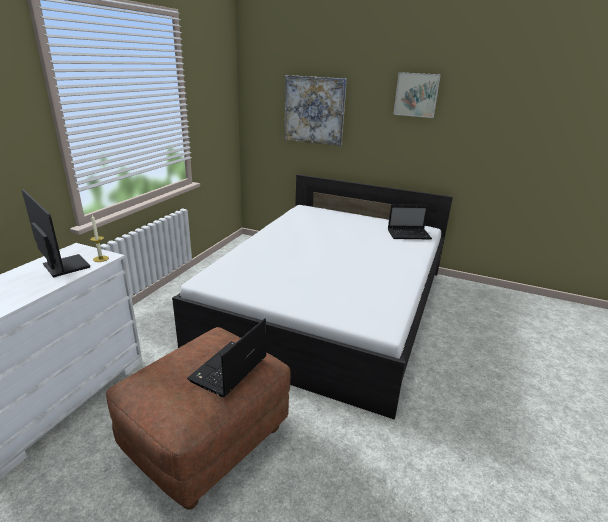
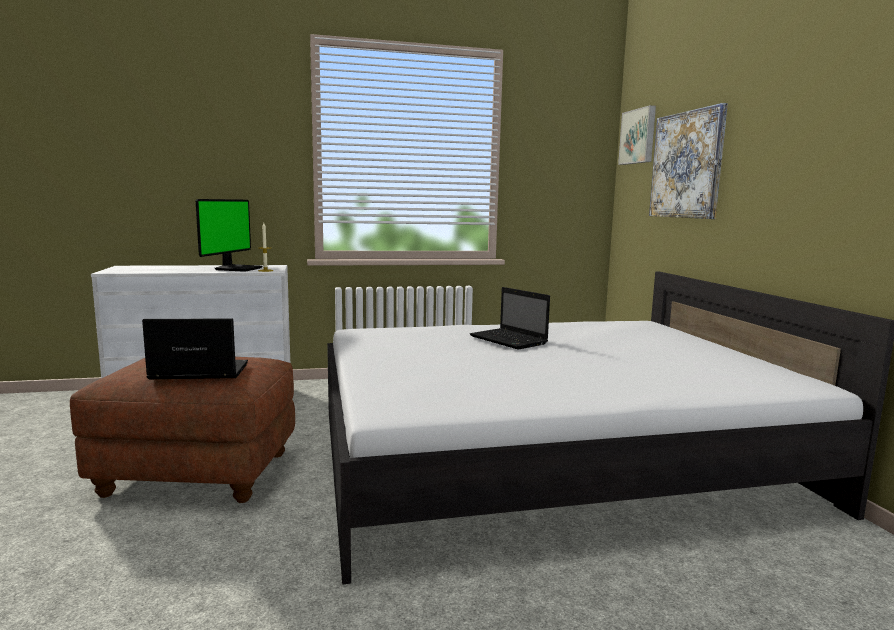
camera: 55 degrees right, 15 degrees down
laptop [388,204,432,239] -> laptop moved to [470,287,550,350]
picture [393,72,441,118] -> picture moved to [618,105,656,165]

